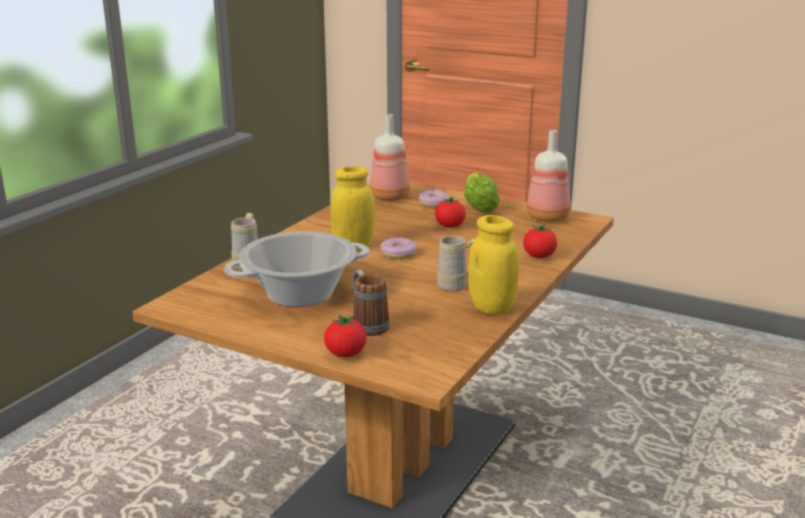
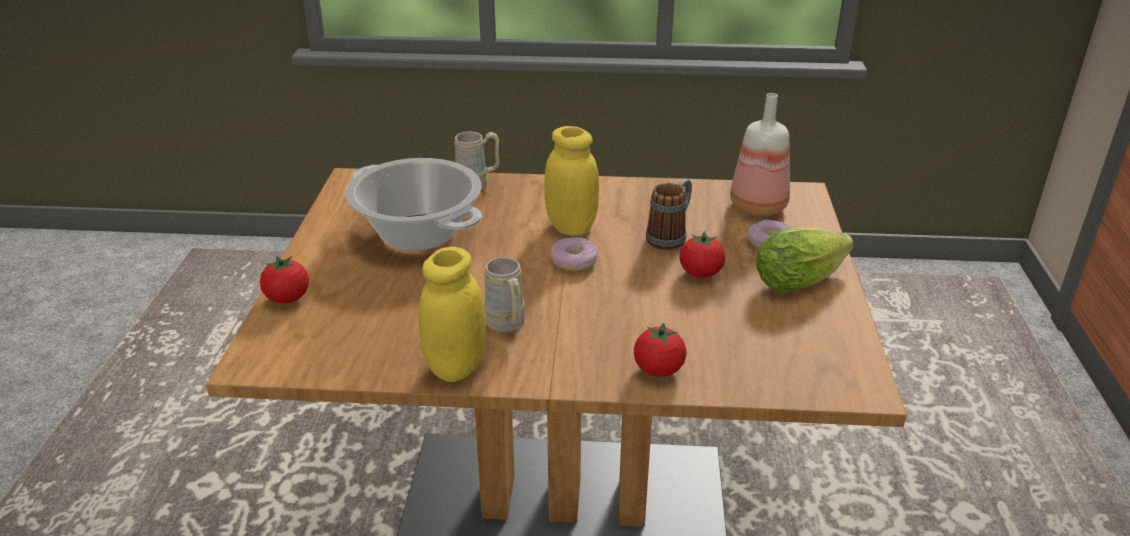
camera: 65 degrees right, 10 degrees up
mug [353,269,390,336] -> mug moved to [646,179,692,250]
bottle [527,130,571,222] -> none

